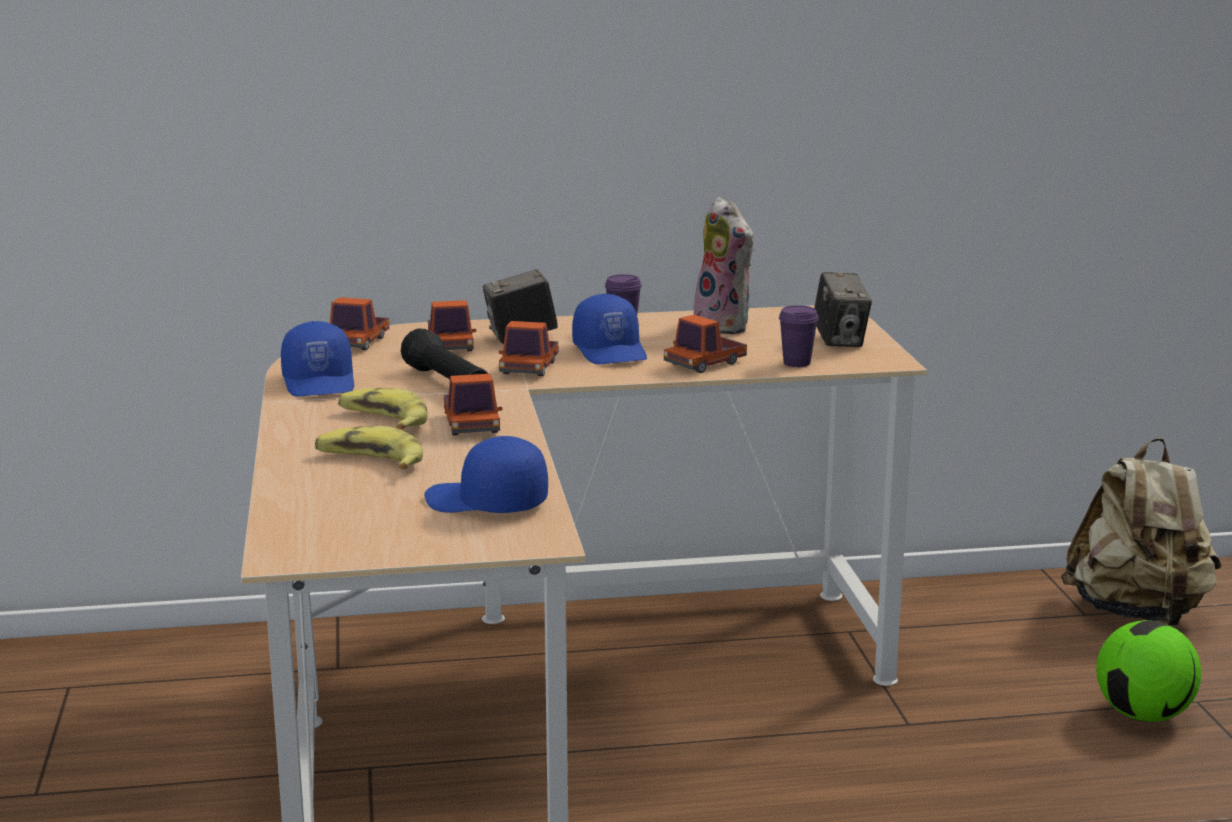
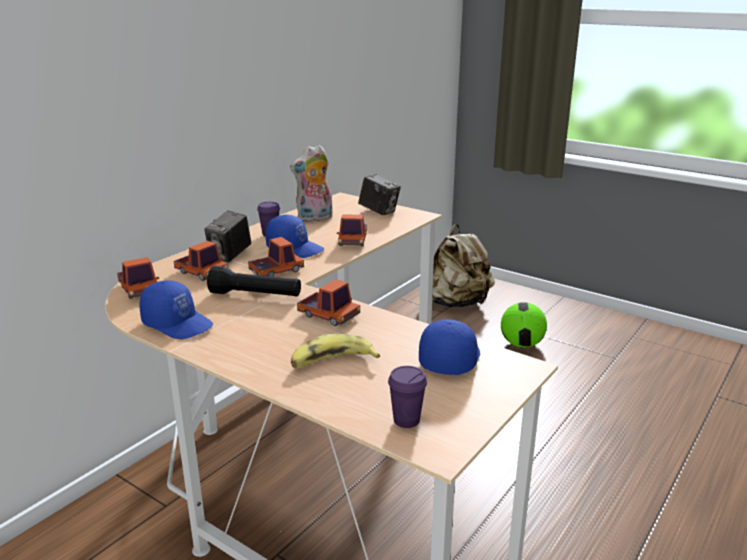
camera: 45 degrees left, 5 degrees up
banana [338,388,428,430] -> none
blue cap [424,436,548,513] -> blue cap turned 135 degrees clockwise [419,319,480,375]
toy truck [499,321,558,376] -> toy truck turned 90 degrees counterclockwise [248,237,304,277]
plush toy [693,197,754,334] -> plush toy turned 135 degrees clockwise [290,144,333,223]
purple cup [779,305,819,367] -> purple cup moved to [388,366,427,428]

